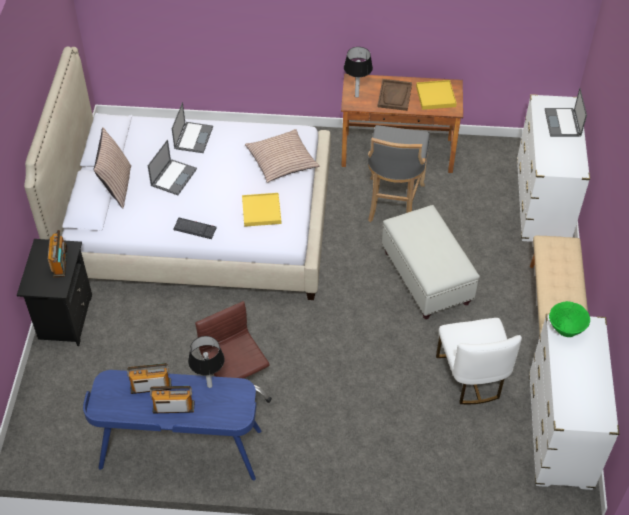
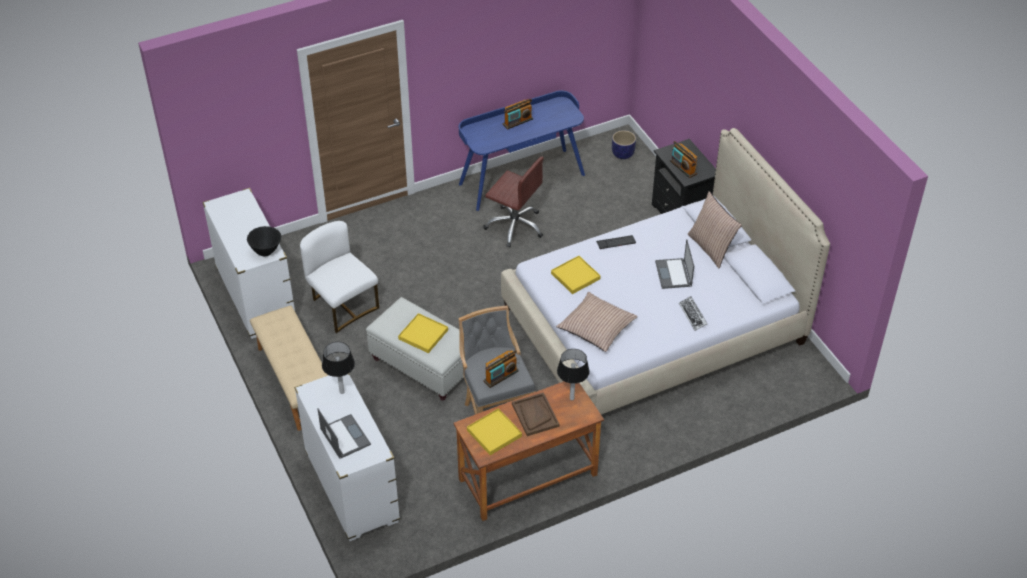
camera: 150 degrees right, 5 degrees down
radio [127,363,172,394] -> radio moved to [483,350,519,388]
laptop [172,102,213,153] -> keyboard [679,296,707,331]
table lamp [188,336,225,388] -> table lamp moved to [322,342,355,394]
green bowl [549,301,590,337] -> black bowl [247,226,281,256]
none -> yellow tray [398,313,448,353]
none -> planter [612,130,636,159]

